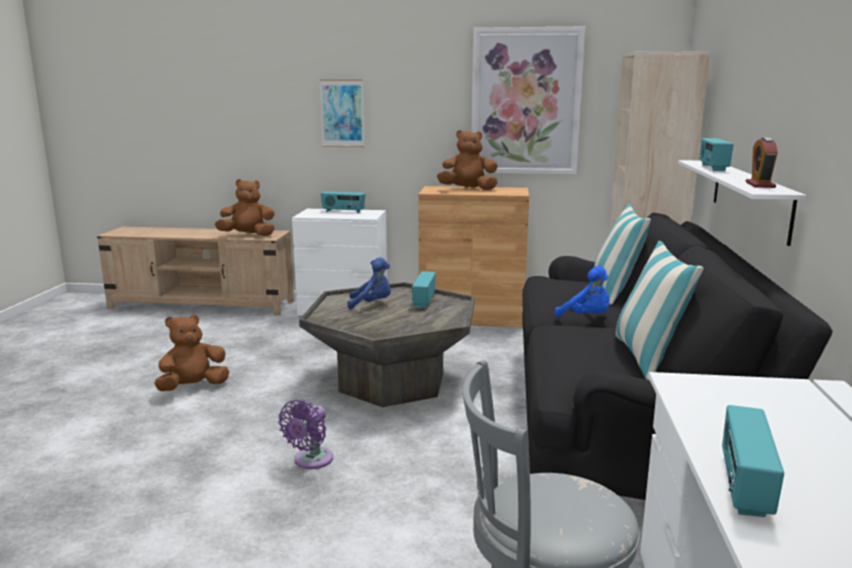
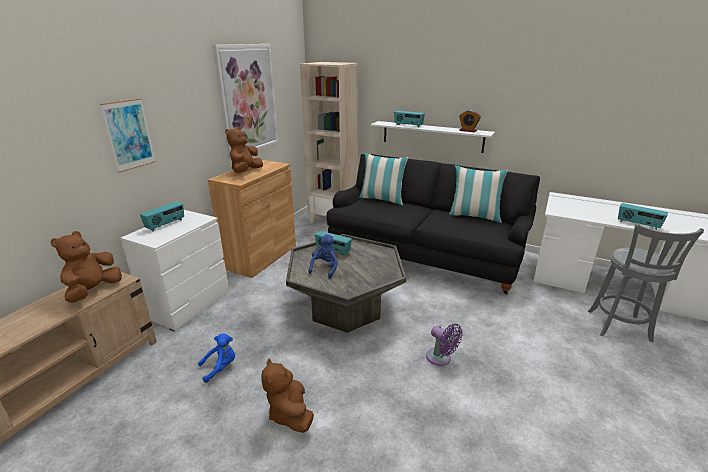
camera: 70 degrees left, 10 degrees up
blue plush toy [555,266,610,317] -> blue plush toy moved to [198,333,235,383]

